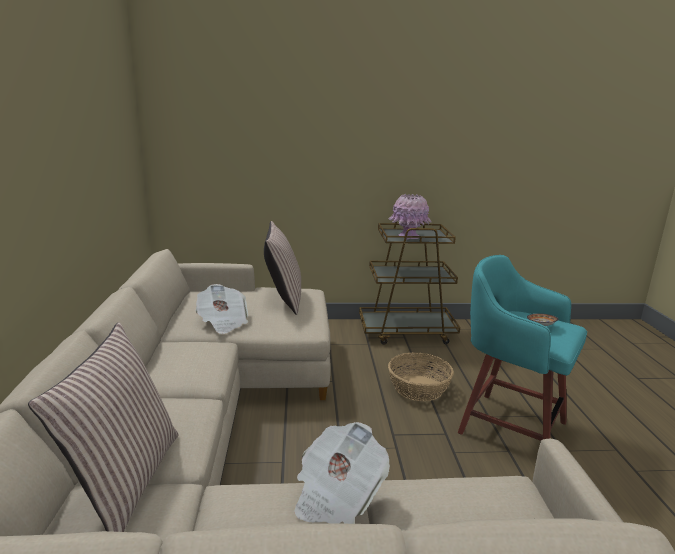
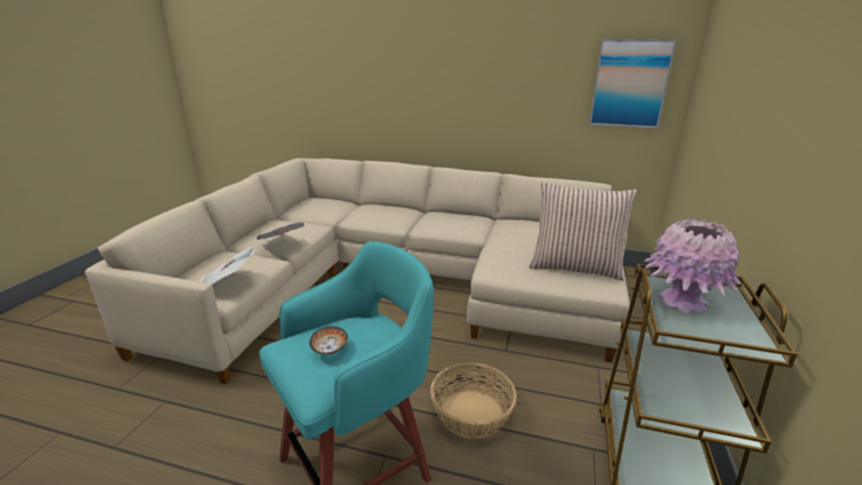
camera: 110 degrees right, 5 degrees up
pillow [28,322,179,532] -> none
newspaper [195,284,248,334] -> newspaper moved to [200,246,255,285]
none -> picture [589,39,677,128]

